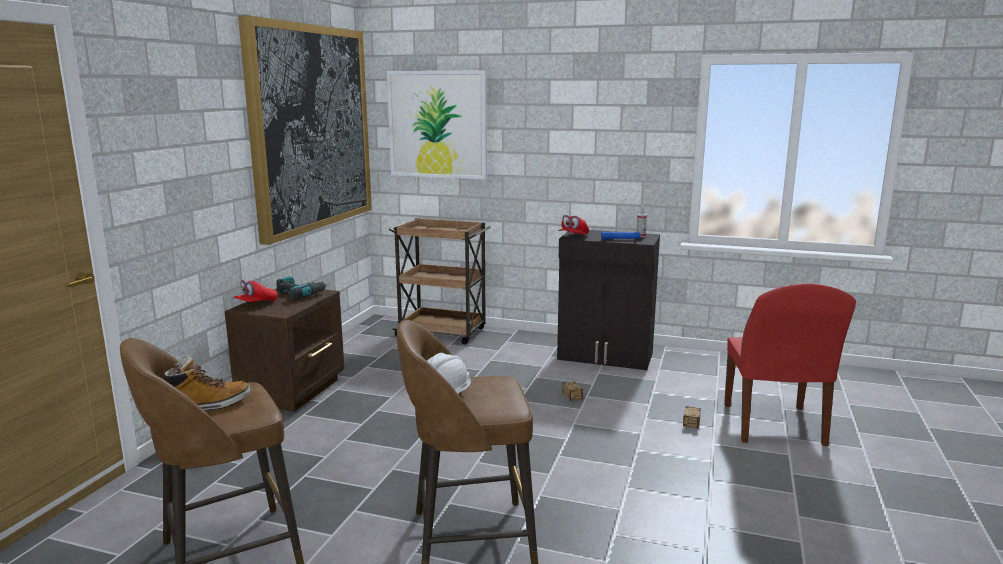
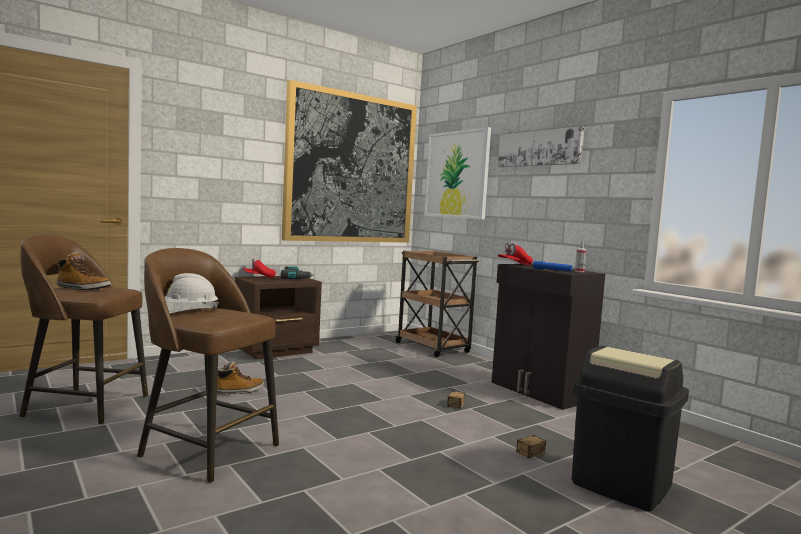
camera: 35 degrees right, 10 degrees down
red chair [724,283,856,446] -> black trash can [572,346,689,511]
none -> boot [217,361,264,394]
none -> picture [498,126,584,167]

